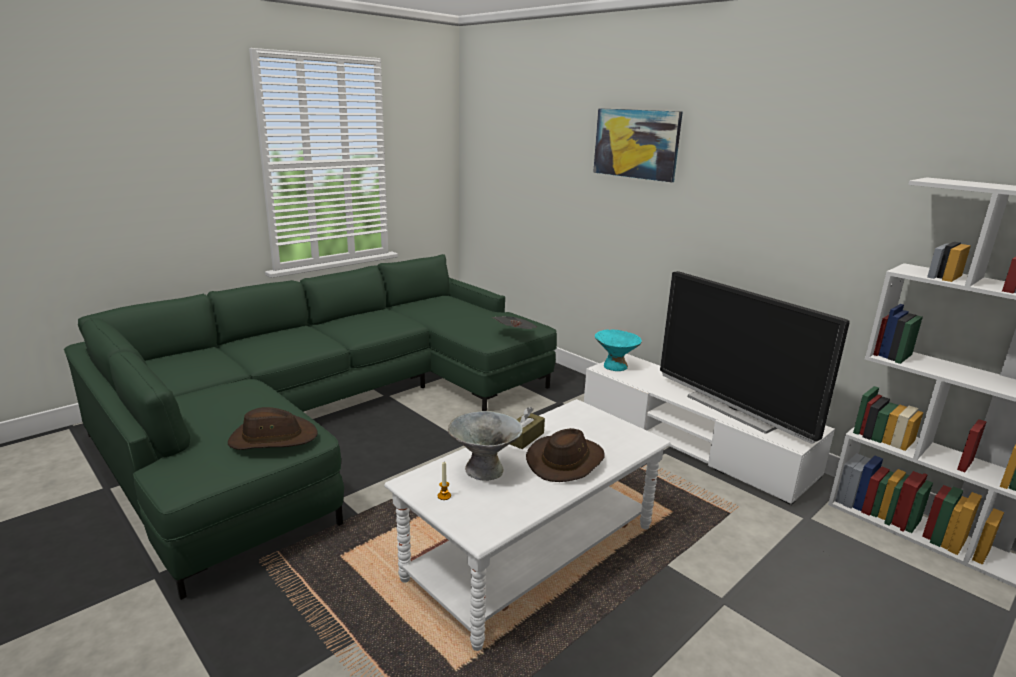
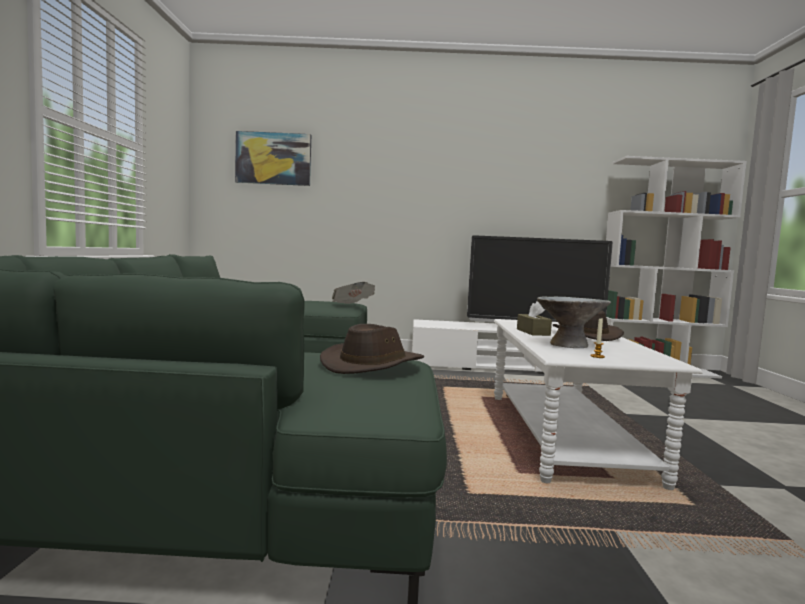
camera: 45 degrees left, 15 degrees down
picture [593,108,683,182] -> picture moved to [235,131,311,186]
turquoise bowl [595,329,642,371] -> none

